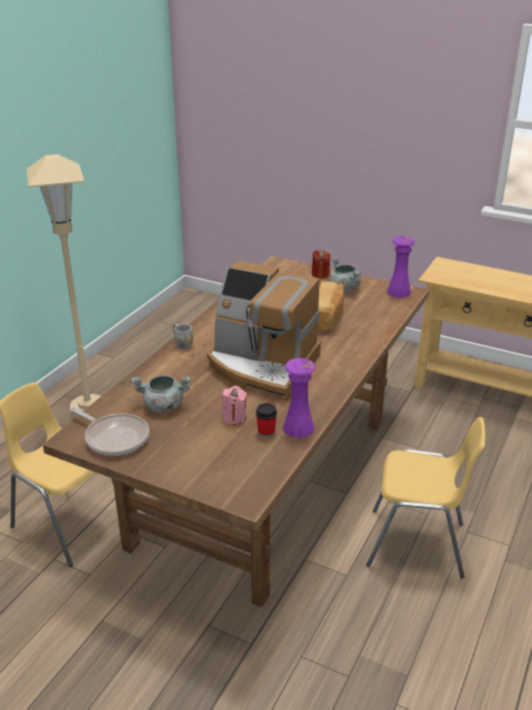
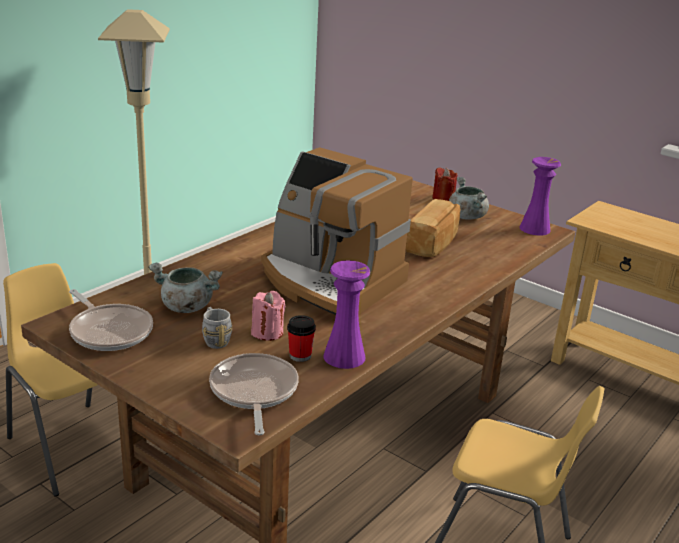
camera: 10 degrees right, 5 degrees down
grey mug [173,324,194,350] -> grey mug moved to [202,307,232,349]
none -> frying pan [209,353,298,436]

